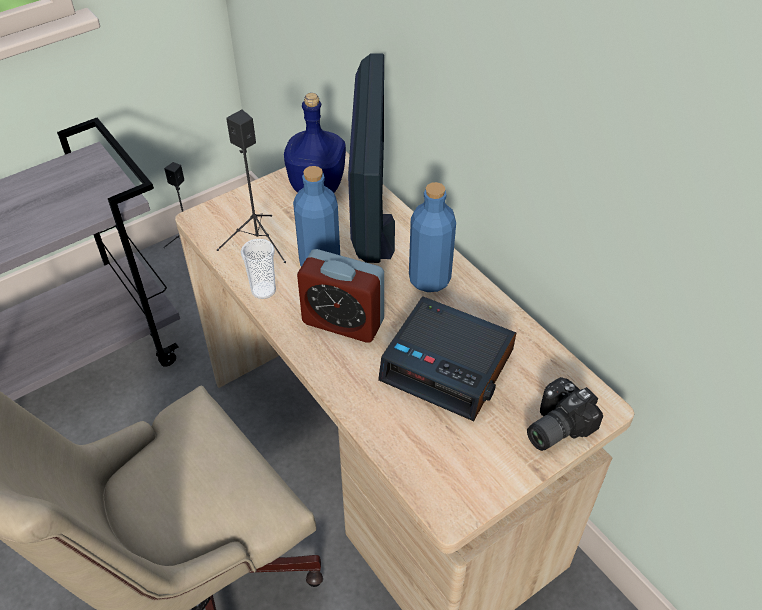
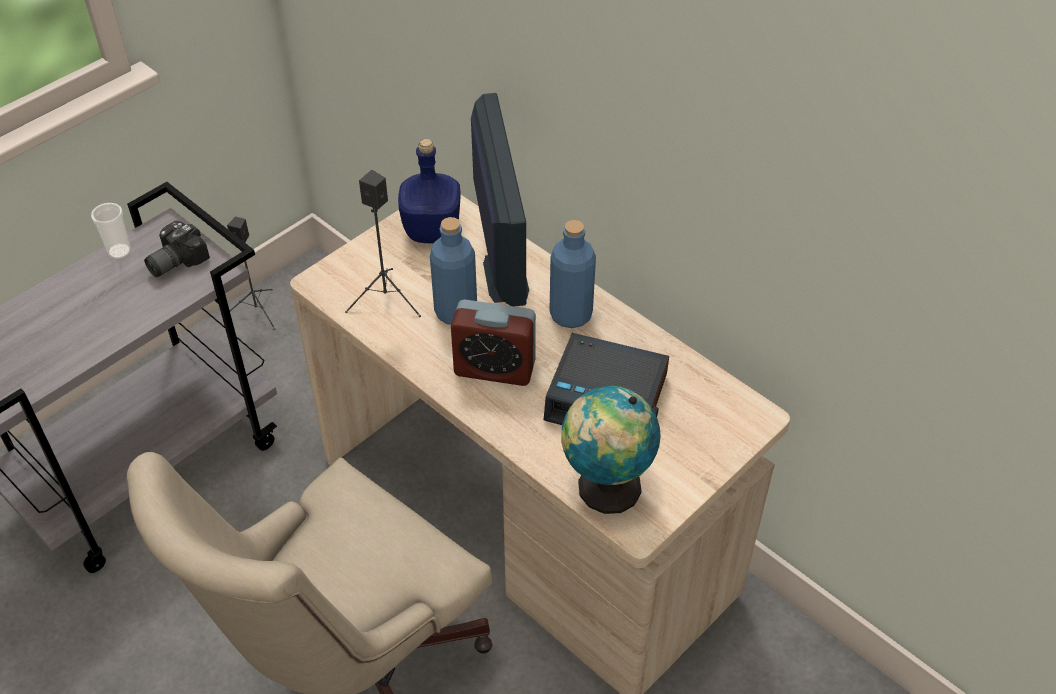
camera: 10 degrees left, 0 degrees up
cup [241,239,276,299] -> cup moved to [91,203,131,259]
camera [527,377,603,451] -> camera moved to [144,221,210,277]
none -> globe [561,386,661,514]

